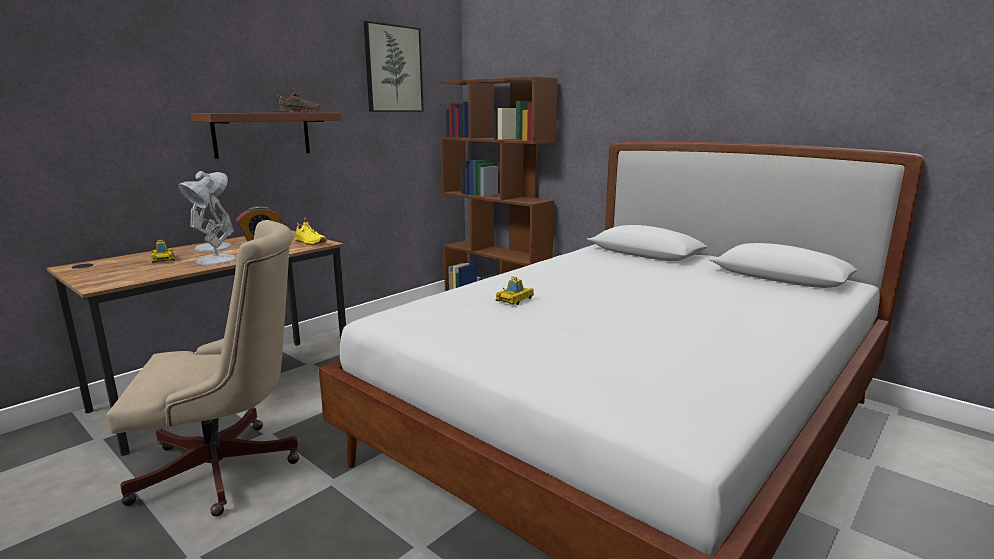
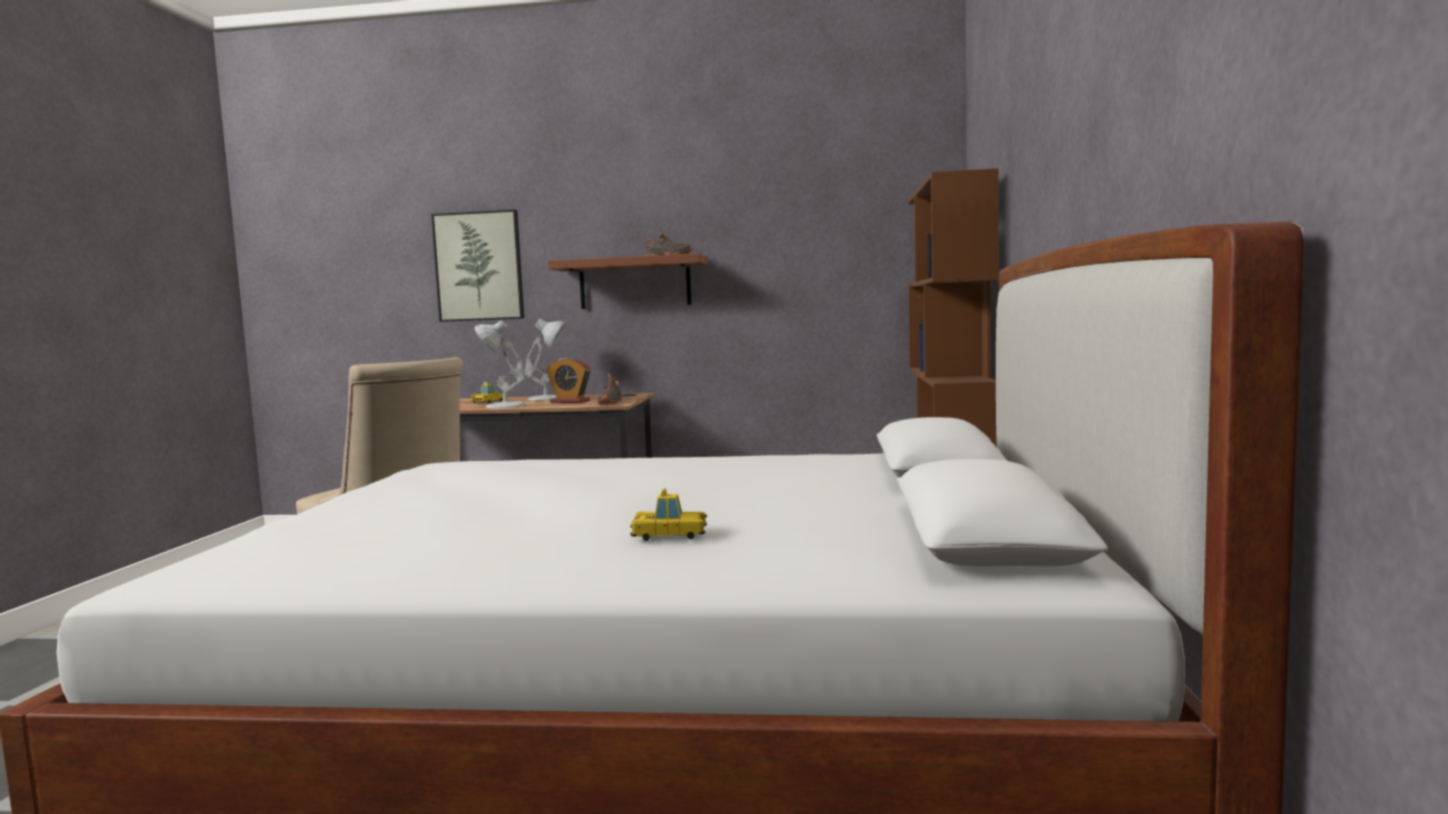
camera: 55 degrees right, 10 degrees down
yellow shoe [295,218,326,245] -> black shoe [598,373,623,404]
picture [364,21,424,112] -> picture moved to [431,209,524,322]
toy car [496,276,534,305] -> toy car moved to [630,488,707,541]

